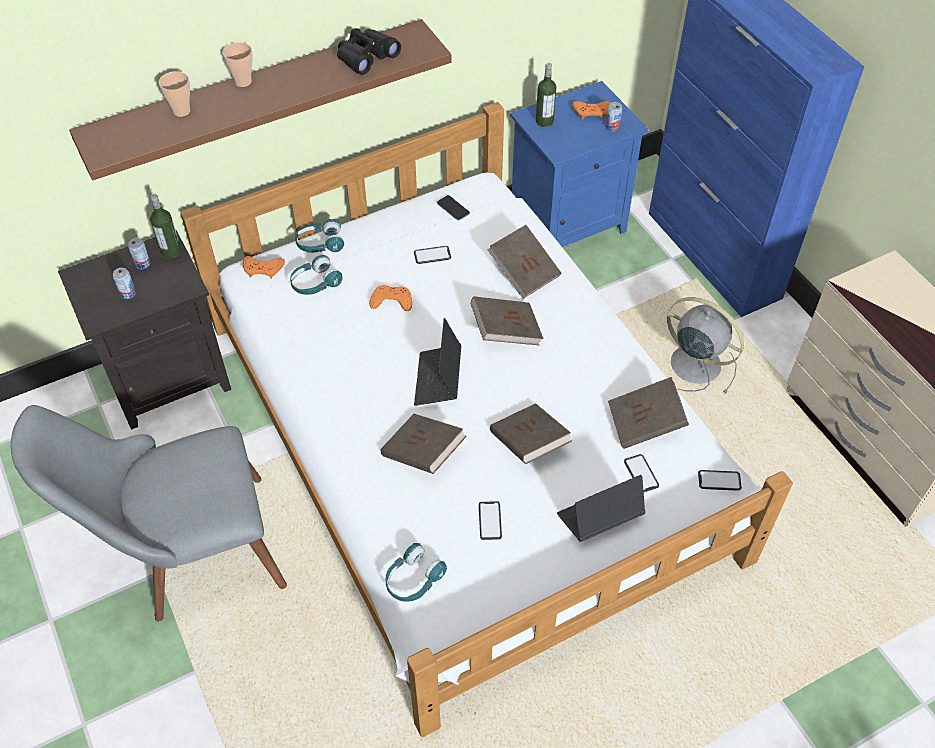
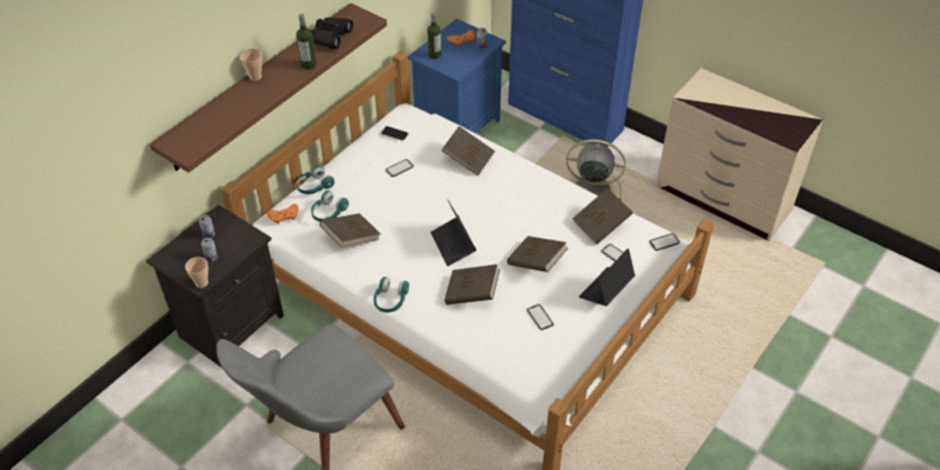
camera: 25 degrees left, 5 degrees down
bottle [150,194,181,259] -> bottle moved to [296,13,317,70]
cup [159,71,190,117] -> cup moved to [185,257,208,288]
orange game controller [369,285,412,311] -> none
turquoise headphones [386,543,447,602] -> turquoise headphones moved to [374,277,409,312]
brown book [470,296,544,345] -> brown book moved to [320,213,381,247]

